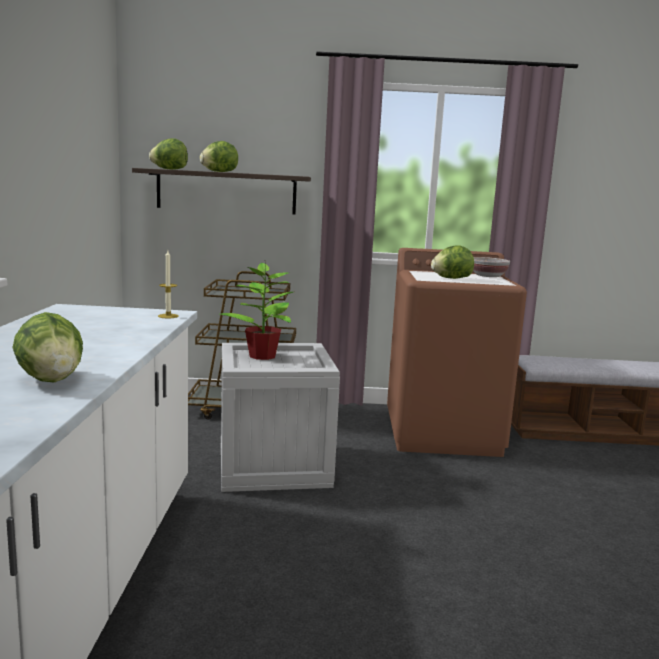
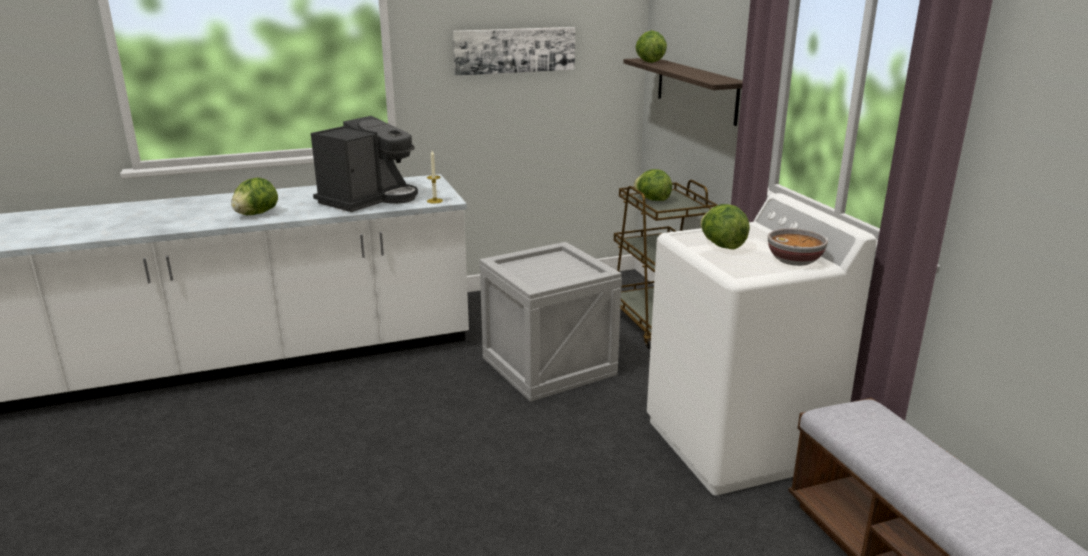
camera: 70 degrees right, 10 degrees up
lettuce [200,141,238,172] -> lettuce moved to [633,169,672,201]
potted plant [220,262,293,360] -> none
brown washing machine [387,248,527,457] -> white washing machine [647,193,877,495]
none -> coffee machine [311,116,418,212]
none -> picture [453,27,575,76]

